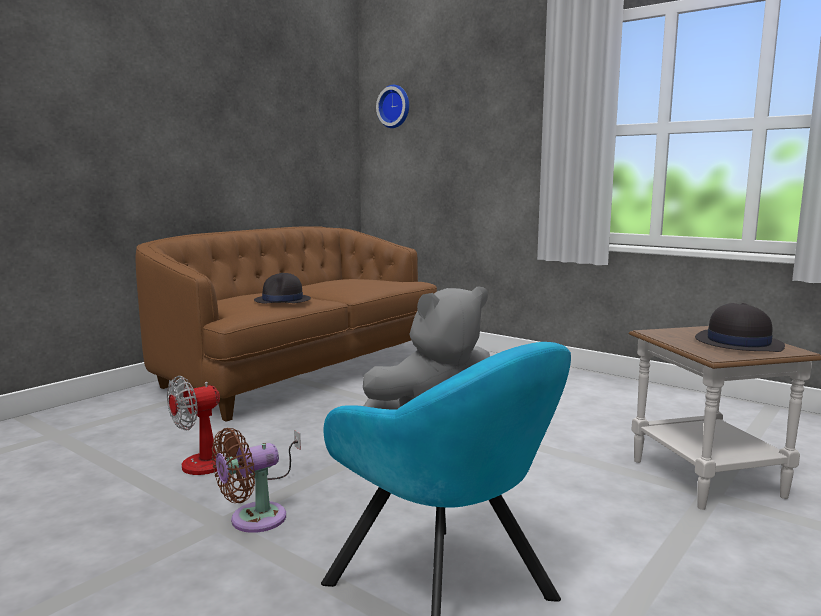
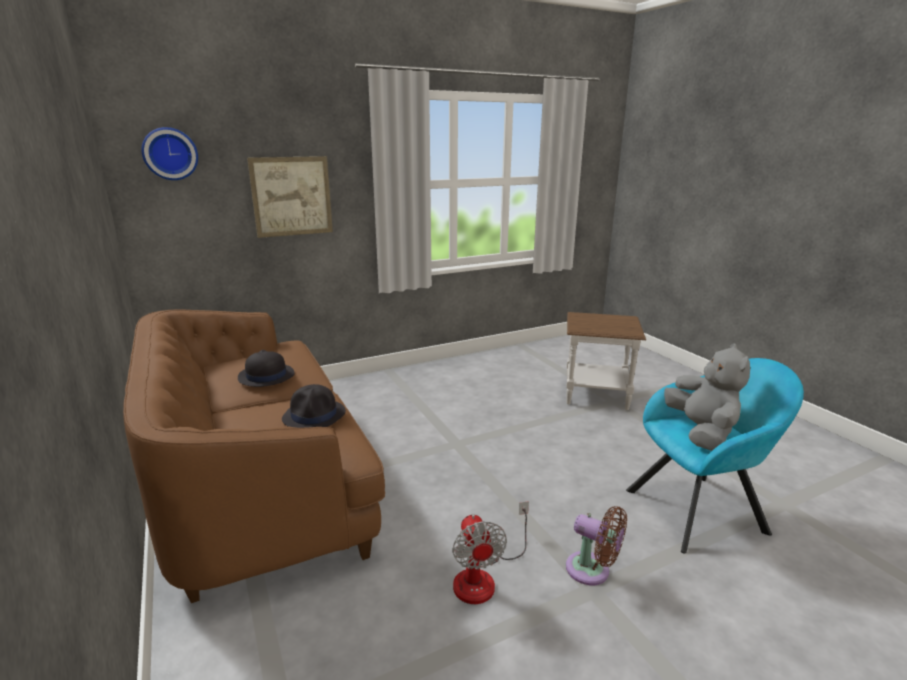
camera: 65 degrees left, 10 degrees up
brown fan [212,428,286,533] -> brown fan turned 45 degrees counterclockwise [566,506,627,585]
black hat [695,303,785,352] -> black hat moved to [238,350,294,387]
none -> picture [247,156,333,238]

